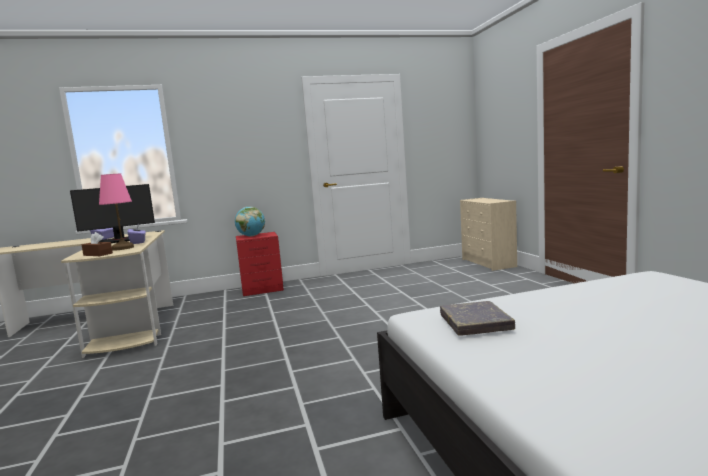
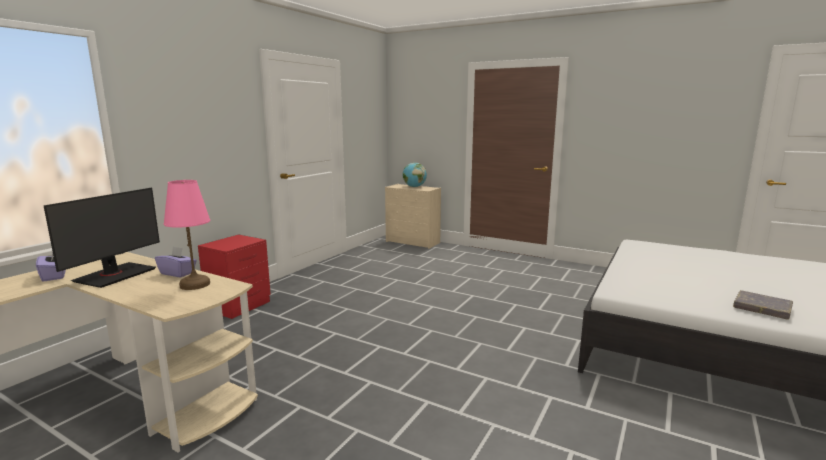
camera: 45 degrees left, 5 degrees up
brown tissue box [82,232,113,256] -> none
globe [235,207,265,237] -> globe moved to [403,163,427,187]
grey book [440,301,515,336] -> grey book moved to [733,290,793,320]

